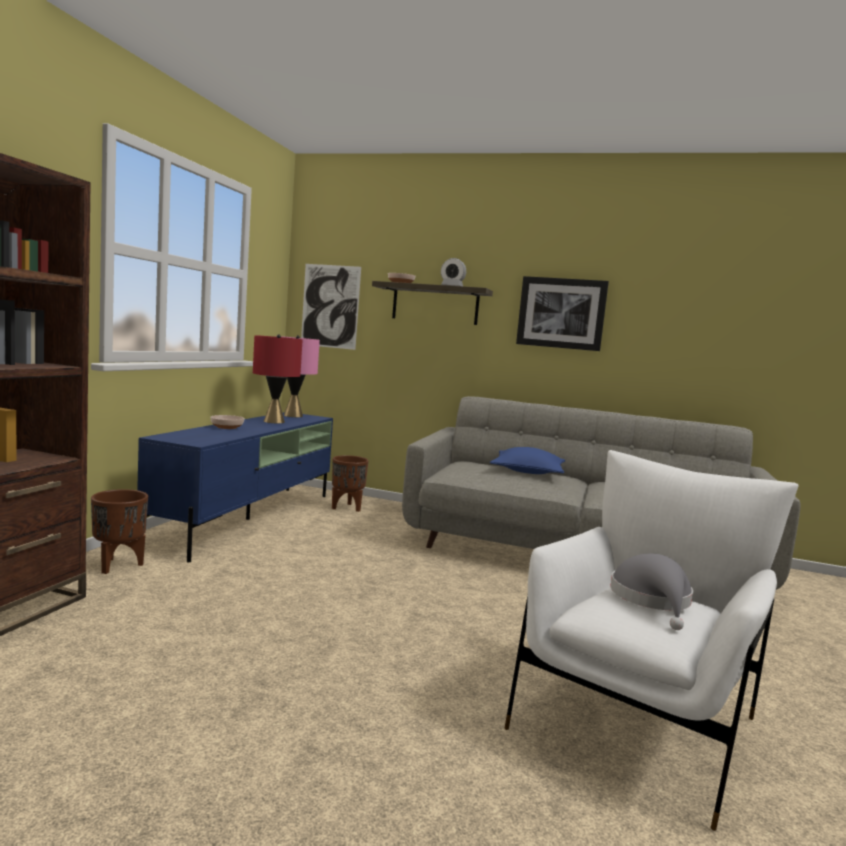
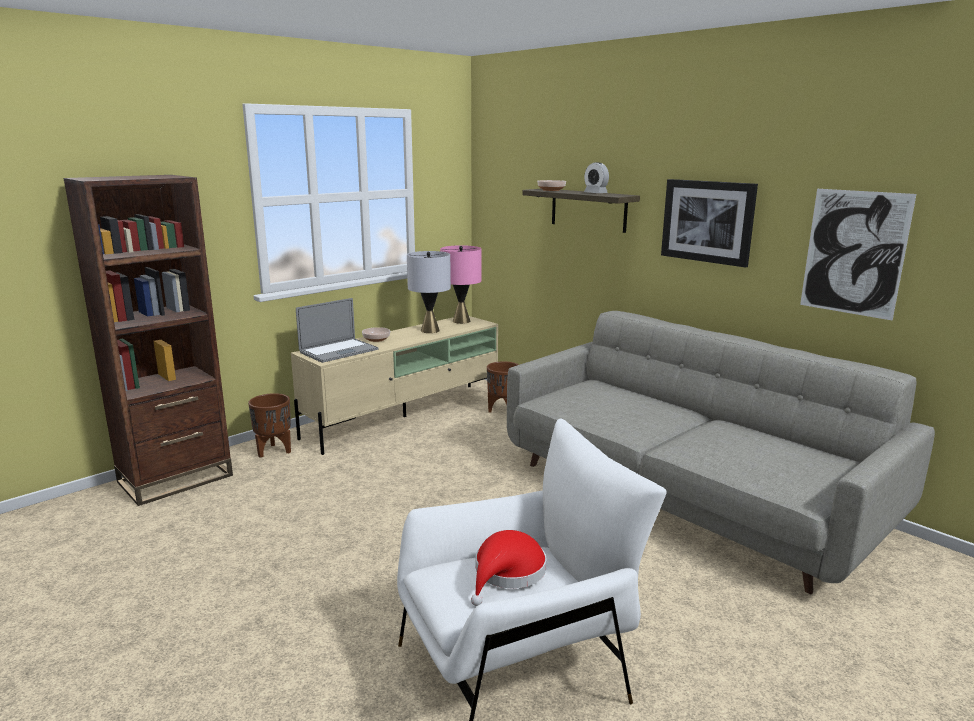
camera: 30 degrees right, 10 degrees up
blue tv stand [137,412,333,562] -> beige tv stand [291,316,498,455]
red table lamp [253,334,303,423] -> grey table lamp [407,251,451,333]
picture [301,264,361,350] -> picture moved to [800,189,916,321]
blue pillow [490,447,565,474] -> none
grey hat [610,553,693,630] -> red hat [471,530,546,606]
none -> laptop [296,298,379,363]

